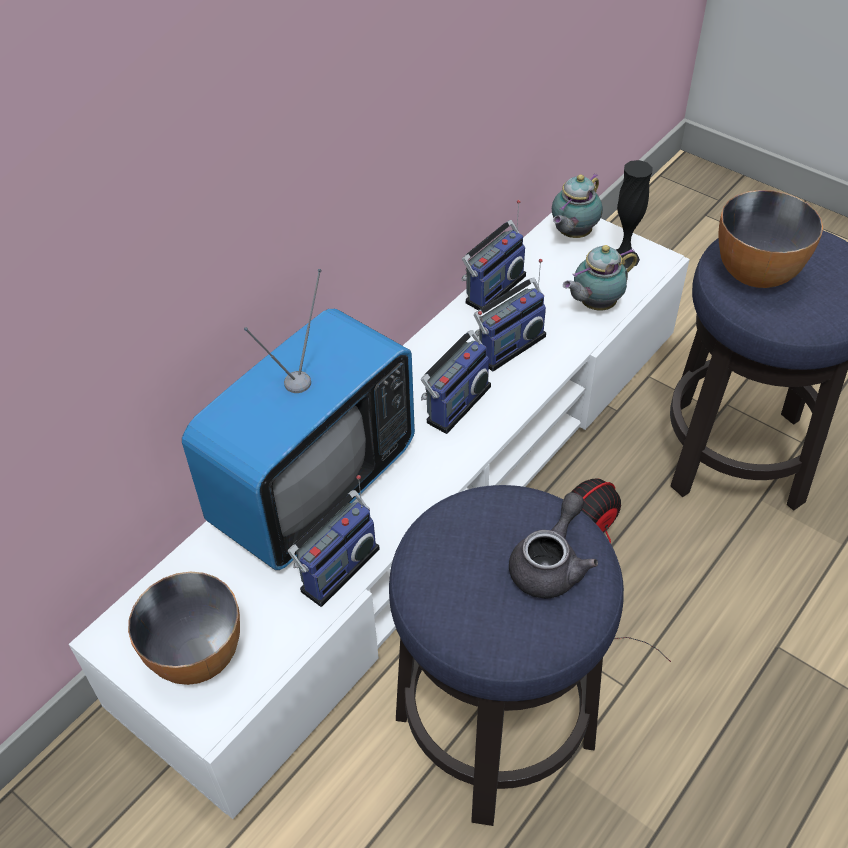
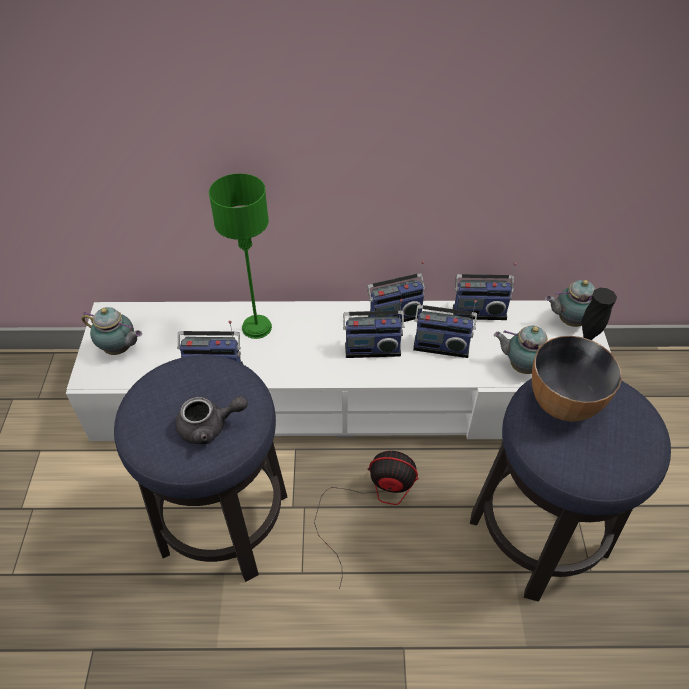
camera: 50 degrees right, 0 degrees up
bowl [128,572,240,685] -> teapot [82,307,142,355]
television [182,269,415,570] -> green table lamp [209,173,272,339]
none -> radio [367,261,425,323]

